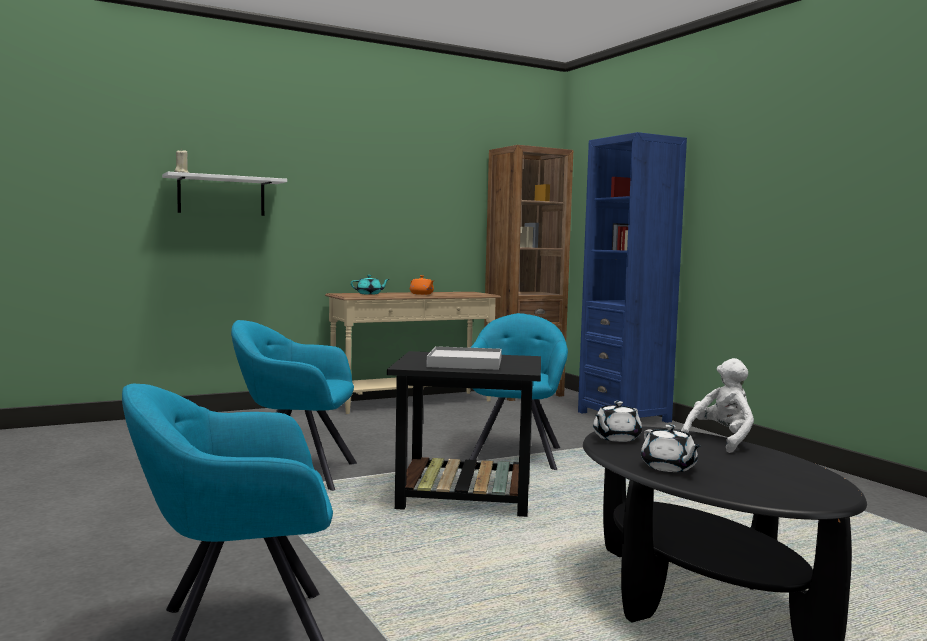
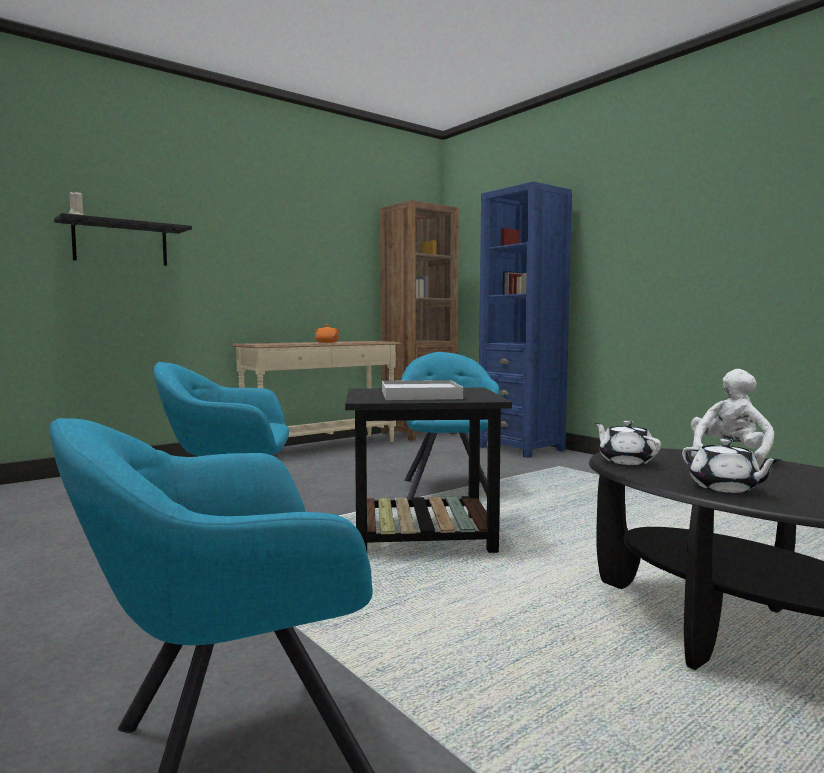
camera: 10 degrees left, 0 degrees up
white shelf [162,172,287,216] -> black shelf [54,213,192,266]
turquoise teapot [351,275,390,295] -> none
white teapot [593,401,642,442] -> white teapot turned 120 degrees clockwise [595,420,661,465]

